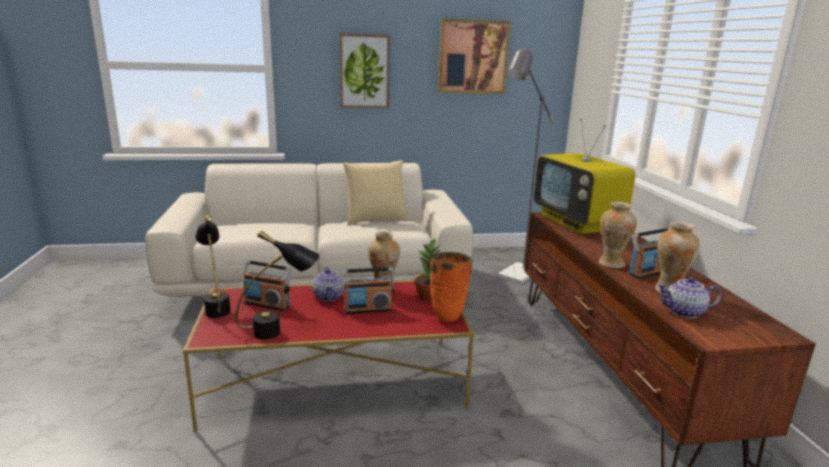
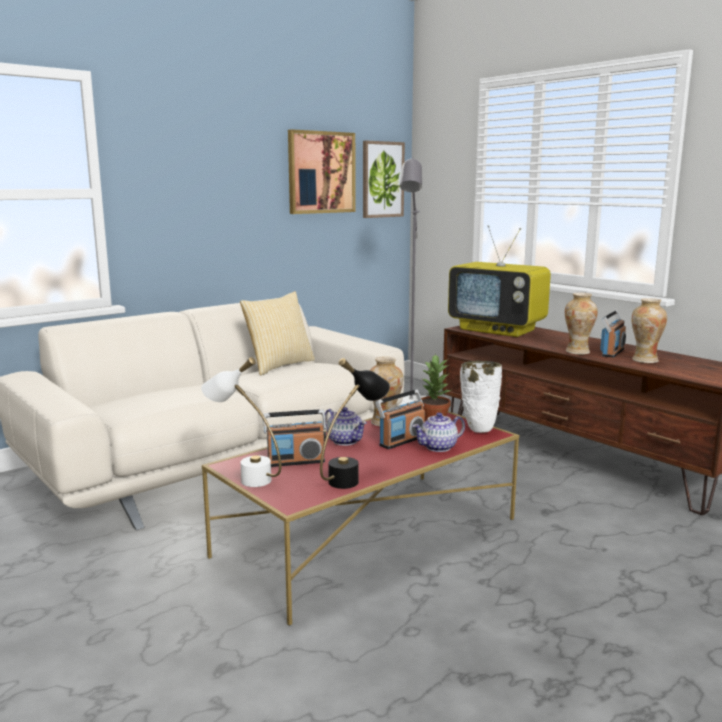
camera: 30 degrees left, 5 degrees down
black table lamp [195,215,231,318] -> white table lamp [201,357,281,487]
picture [339,33,390,108] -> picture moved to [363,141,405,218]
orange vase [430,252,473,322] -> white vase [460,361,502,433]
teapot [657,277,722,318] -> teapot moved to [412,412,465,452]

